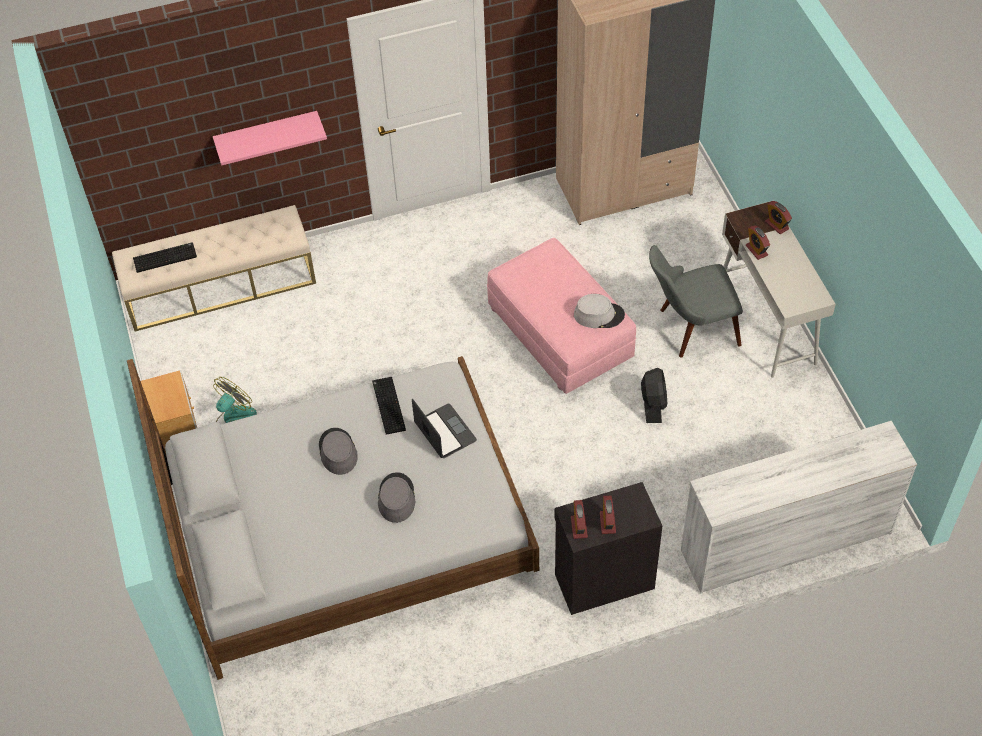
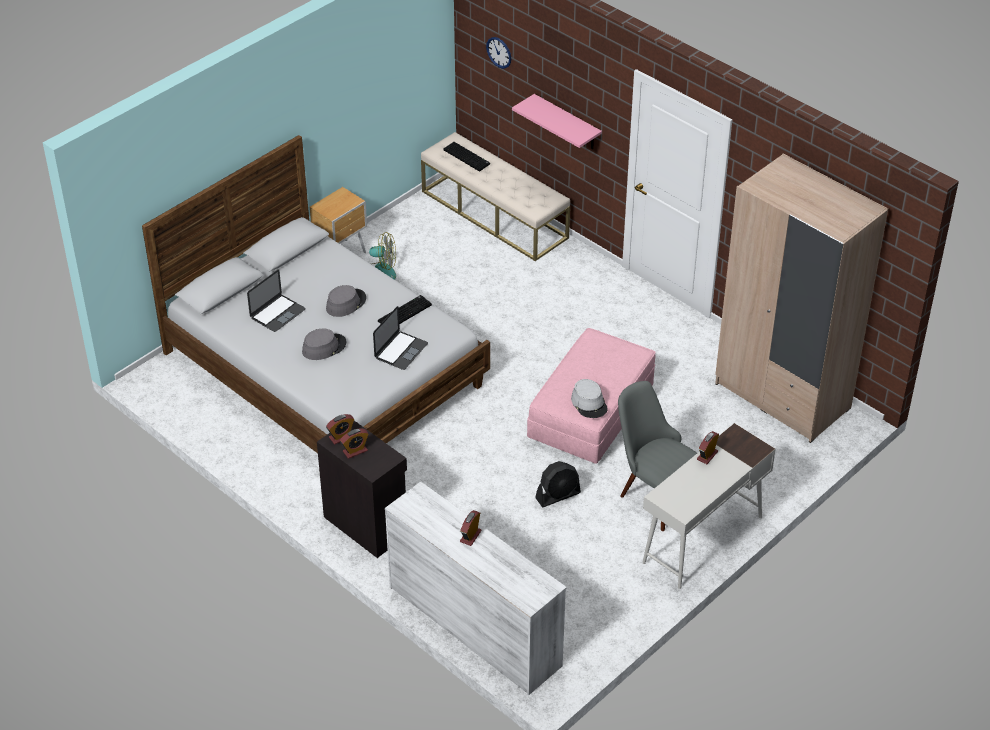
camera: 60 degrees right, 10 degrees down
alarm clock [765,201,792,234] -> alarm clock moved to [460,510,481,546]
none -> laptop [247,270,305,332]
none -> wall clock [486,37,511,69]

